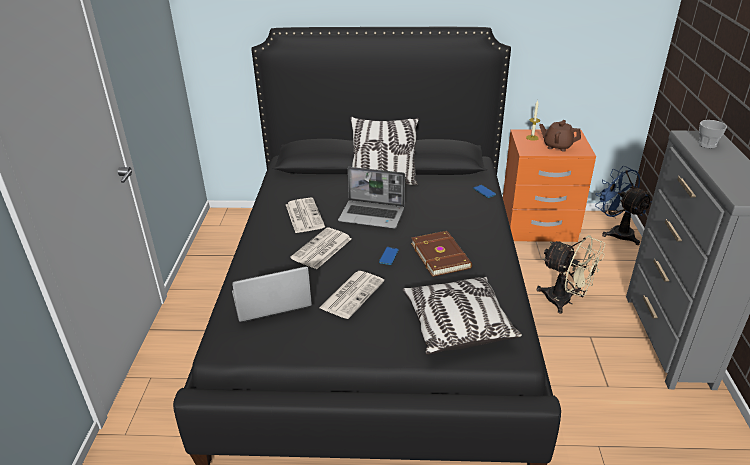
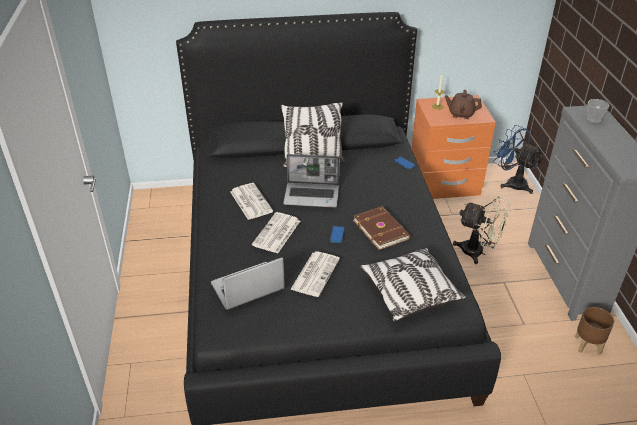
camera: 10 degrees left, 5 degrees up
none -> brown planter [575,307,614,355]

